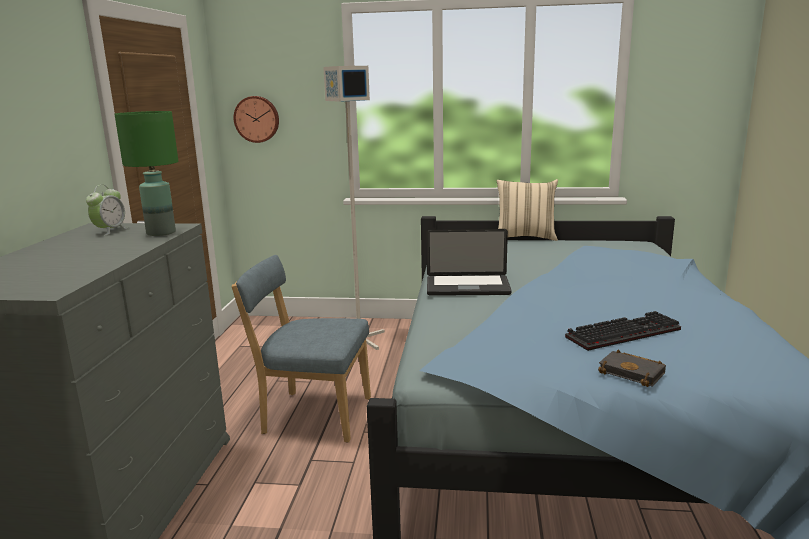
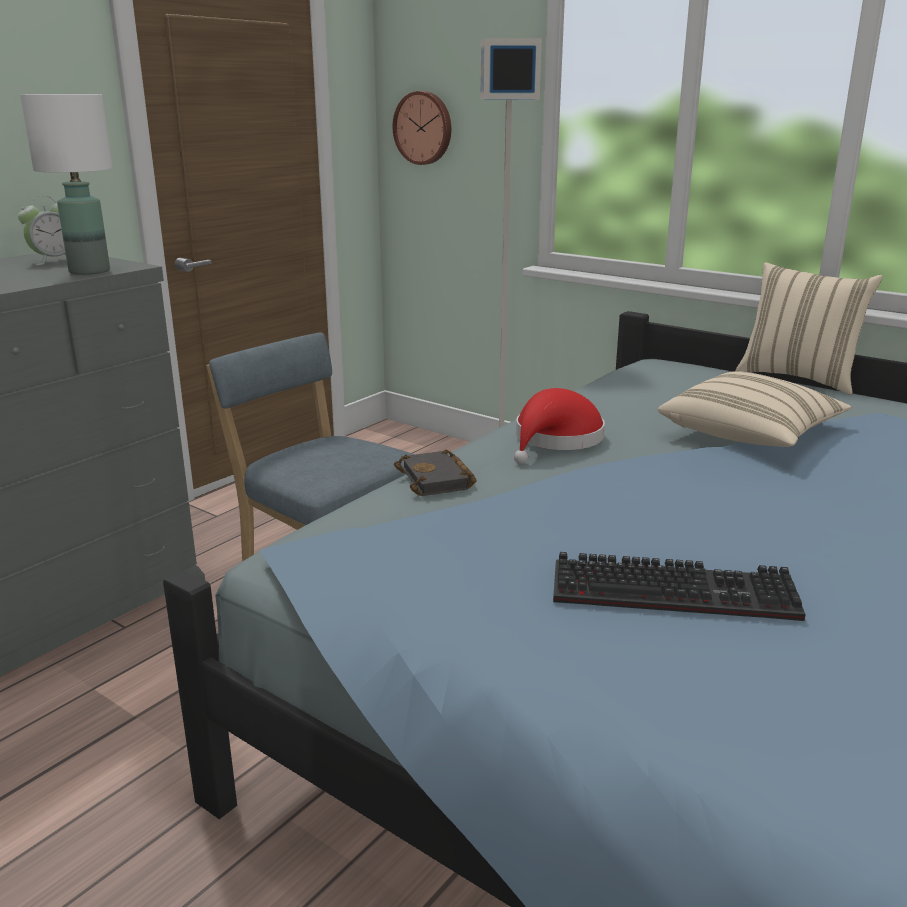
camera: 30 degrees right, 5 degrees up
green table lamp [115,111,178,236] -> white table lamp [20,94,113,275]
laptop [426,229,512,296] -> red hat [514,388,605,464]
black book [598,350,666,387] -> black book moved to [394,449,477,496]
none -> beige pillow [658,371,851,447]

